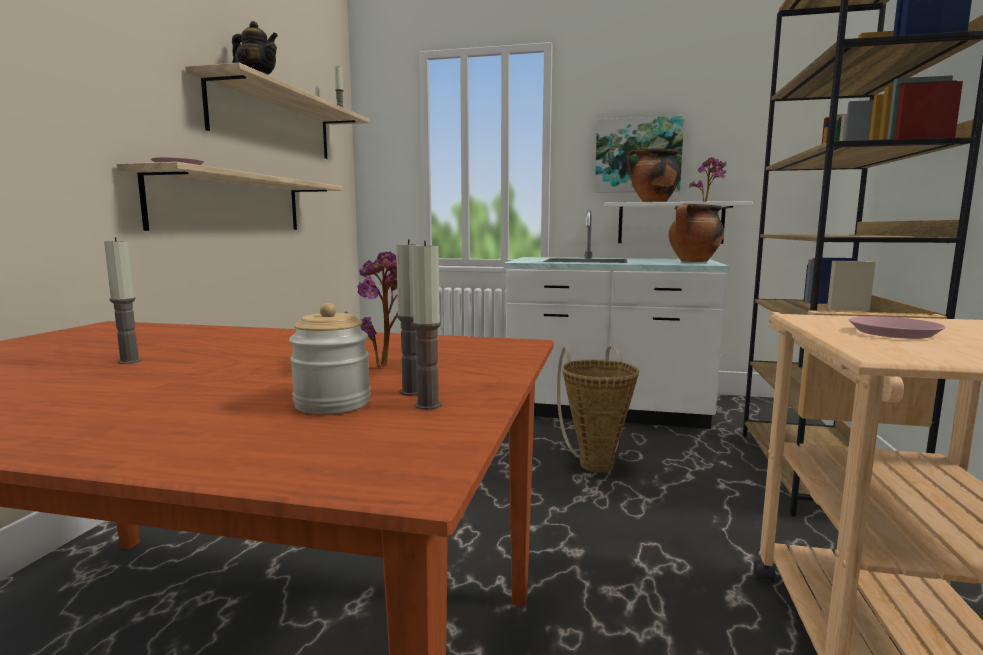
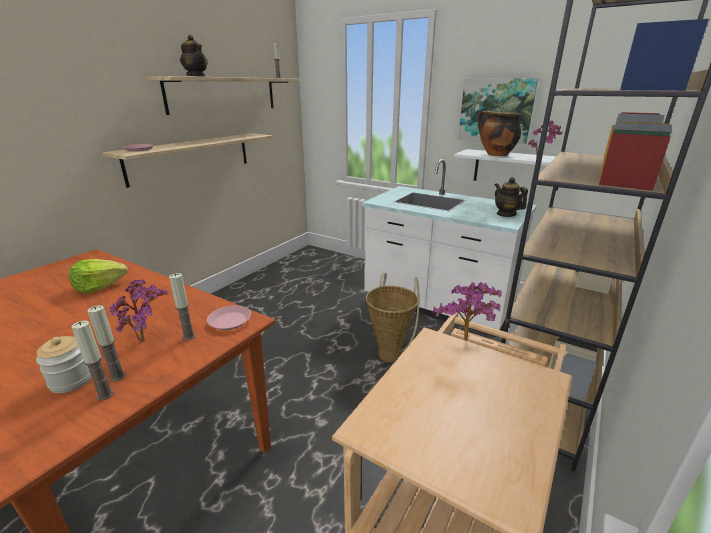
camera: 20 degrees right, 15 degrees up
candle [104,237,142,364] -> candle moved to [169,273,195,340]
cooking pot [669,204,724,262] -> teapot [495,177,528,217]
pink plate [849,316,946,339] -> pink plate moved to [207,305,251,330]
none -> lettuce [68,259,128,293]
none -> potted plant [433,282,502,340]

